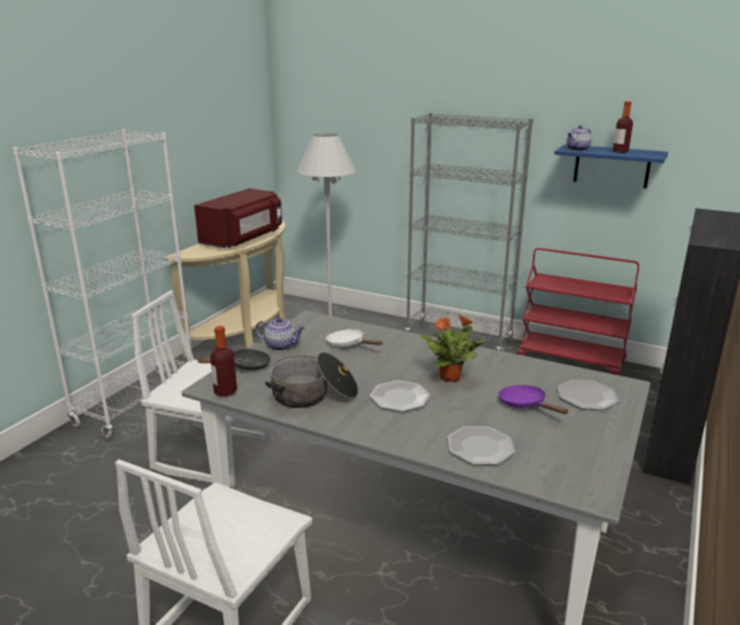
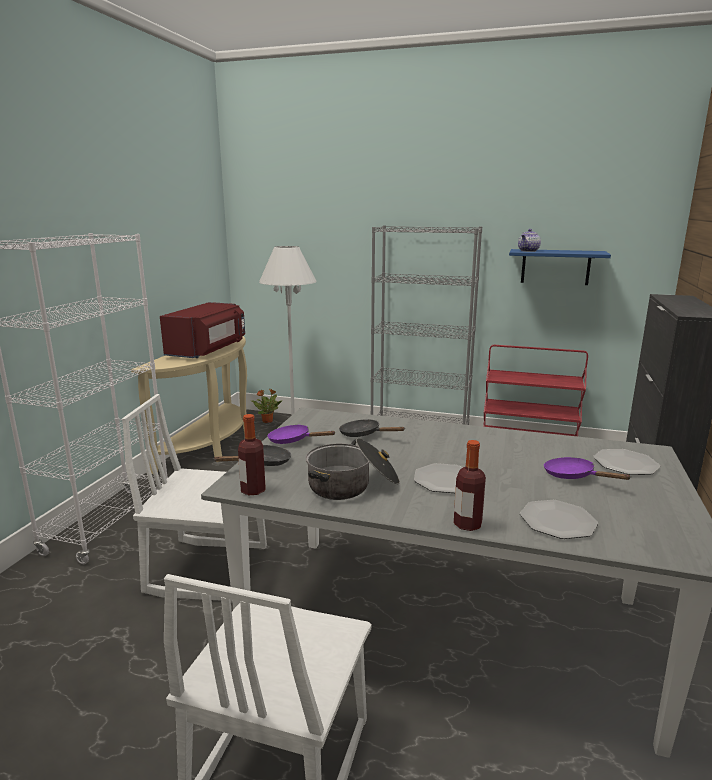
camera: 10 degrees left, 5 degrees down
teapot [255,317,304,350] -> purple frying pan [268,425,336,444]
white frying pan [326,329,383,347] -> black frying pan [339,419,405,437]
potted plant [420,315,486,382] -> potted plant moved to [251,389,282,423]
bottle [613,101,633,153] -> bottle moved to [454,440,486,531]

